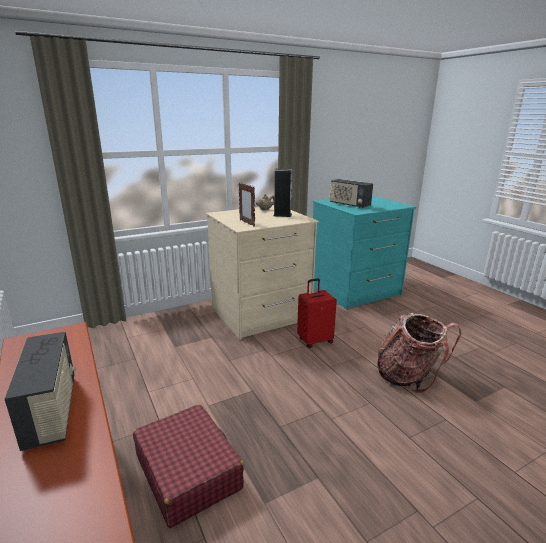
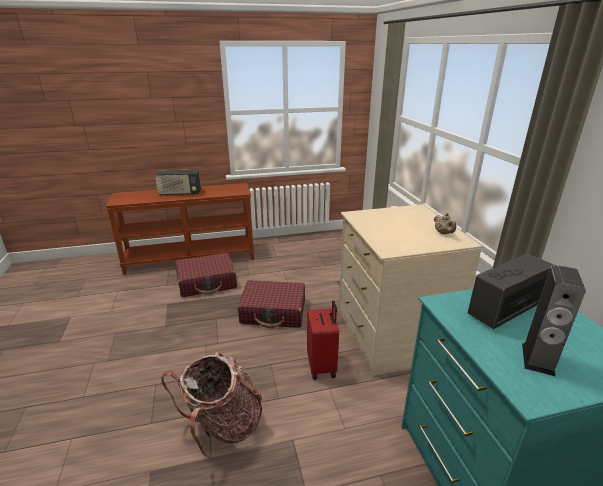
camera: 105 degrees right, 5 degrees up
picture frame [238,183,255,227] -> none
speaker [273,169,292,217] -> speaker moved to [522,265,586,376]
none -> red suitcase [237,280,305,328]

